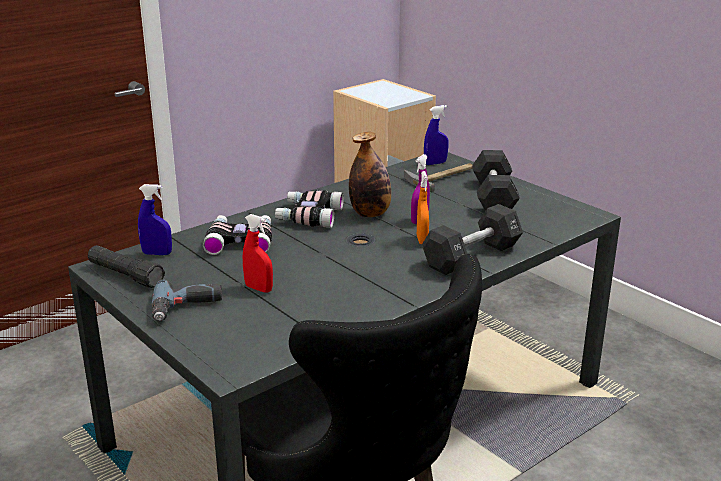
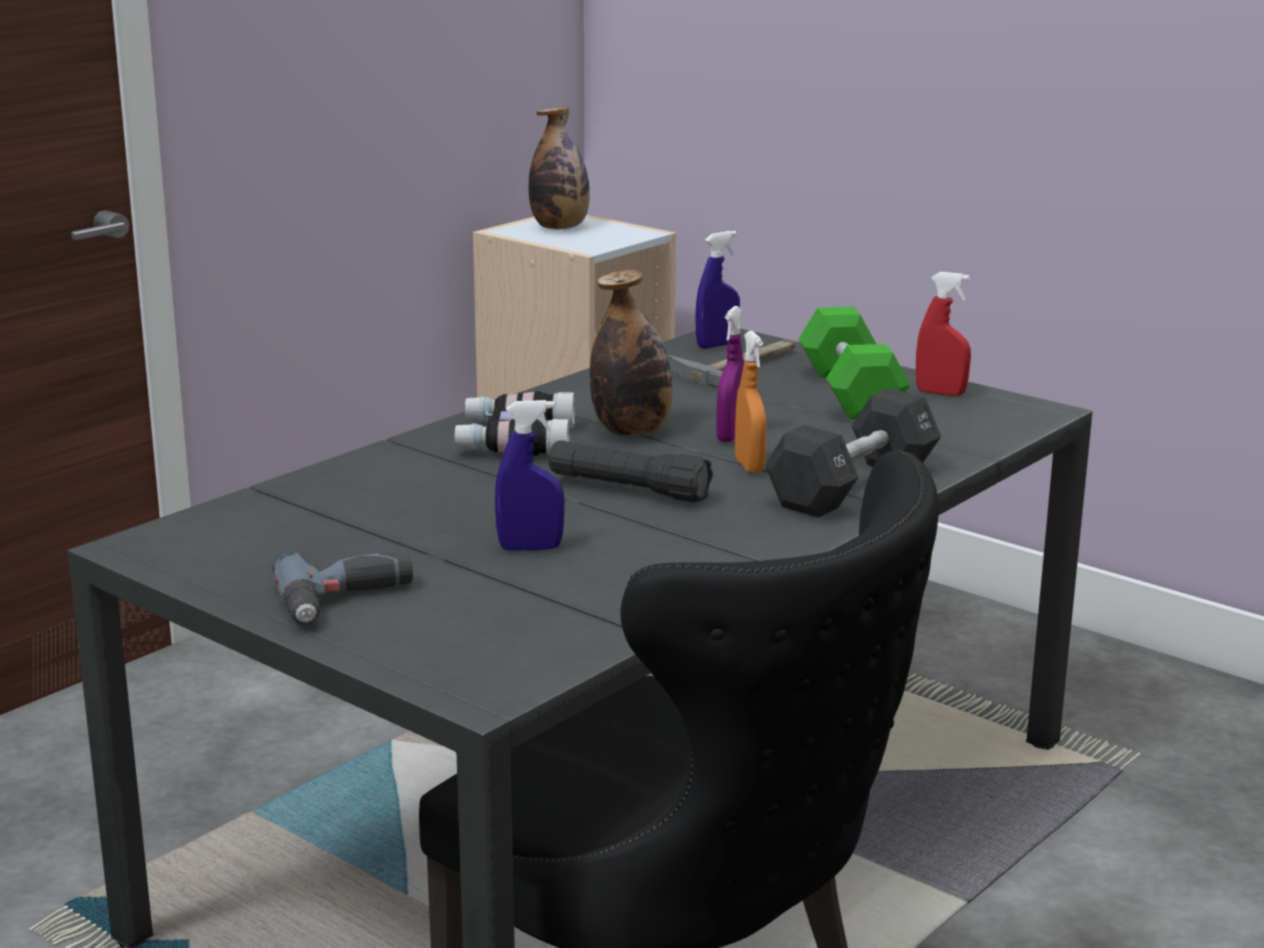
camera: 10 degrees left, 5 degrees down
black flashlight [88,245,165,288] -> black flashlight moved to [549,440,713,503]
blue spray bottle [138,184,172,255] -> blue spray bottle moved to [495,400,565,550]
binoculars [203,215,272,255] -> none
red spray bottle [243,214,273,293] -> red spray bottle moved to [916,272,971,396]
black dumbbell [472,150,520,211] -> green dumbbell [798,307,910,419]
none -> bottle [529,107,590,229]

